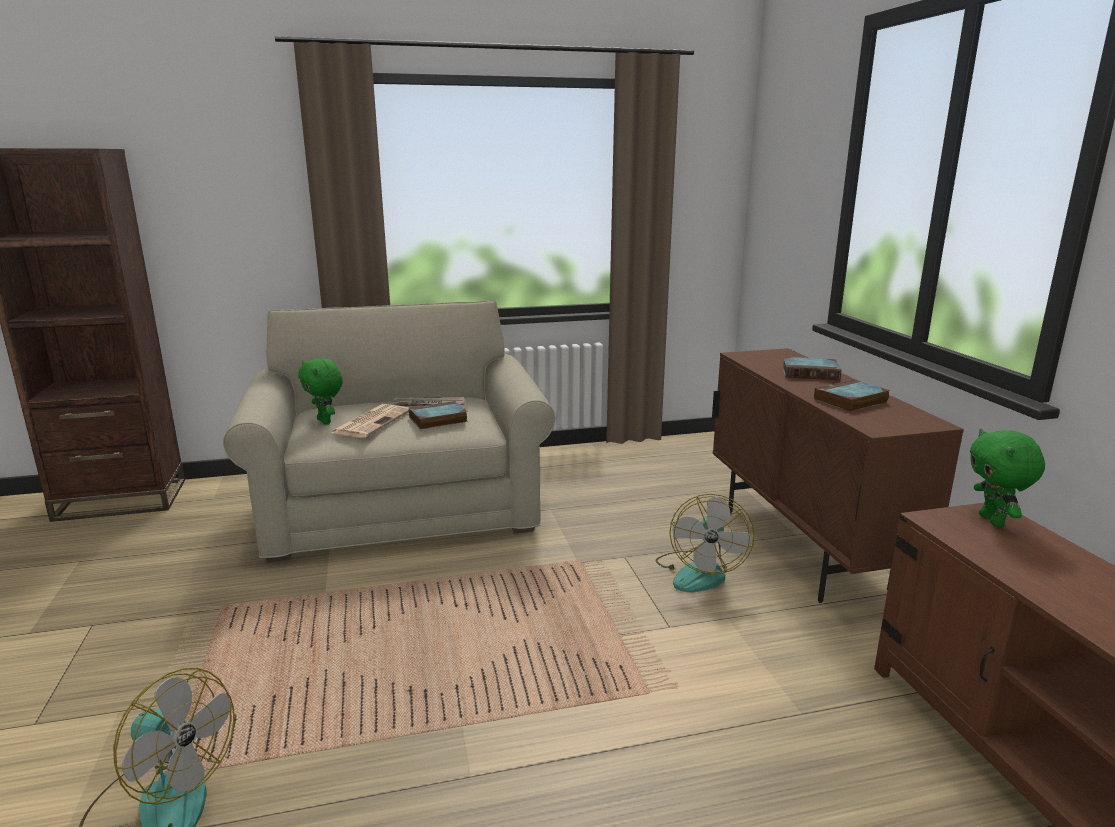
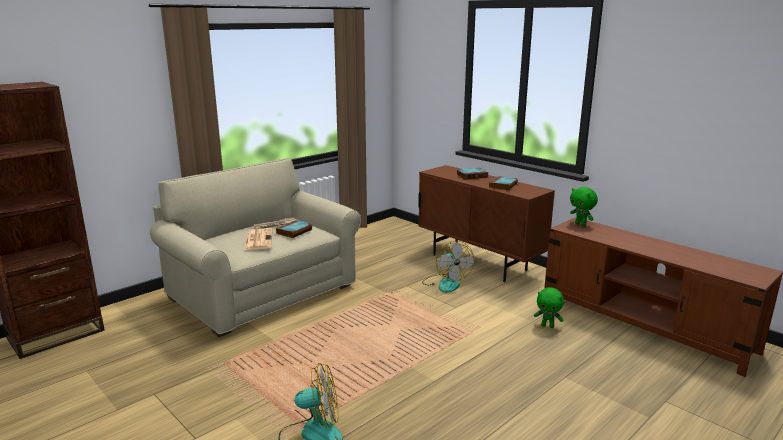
camera: 30 degrees left, 0 degrees up
green plush toy [298,358,342,424] -> green plush toy moved to [534,287,564,328]

